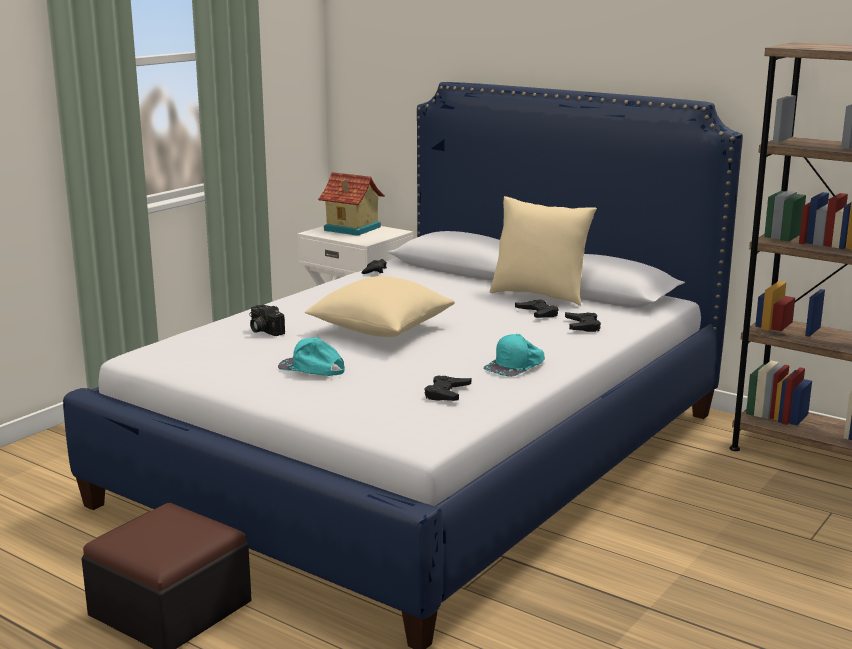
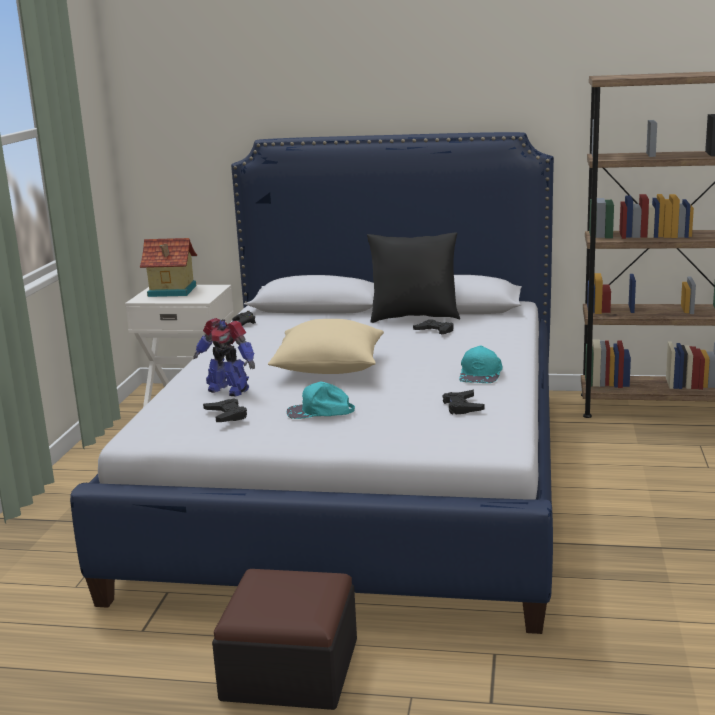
camera: 25 degrees left, 0 degrees up
camera [249,305,285,336] -> toy robot [193,318,255,396]
beige pillow [490,196,597,306] -> black pillow [367,232,460,323]
black game controller [565,312,601,332] -> black game controller moved to [203,398,247,422]

